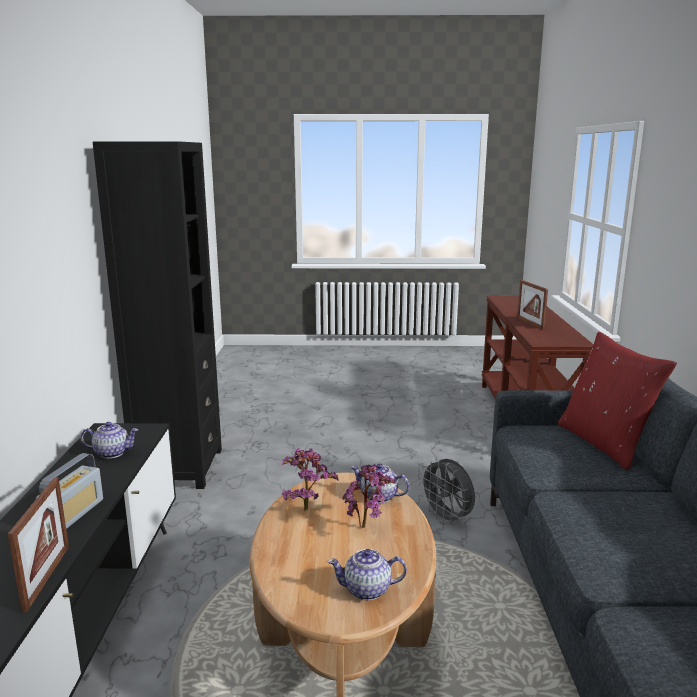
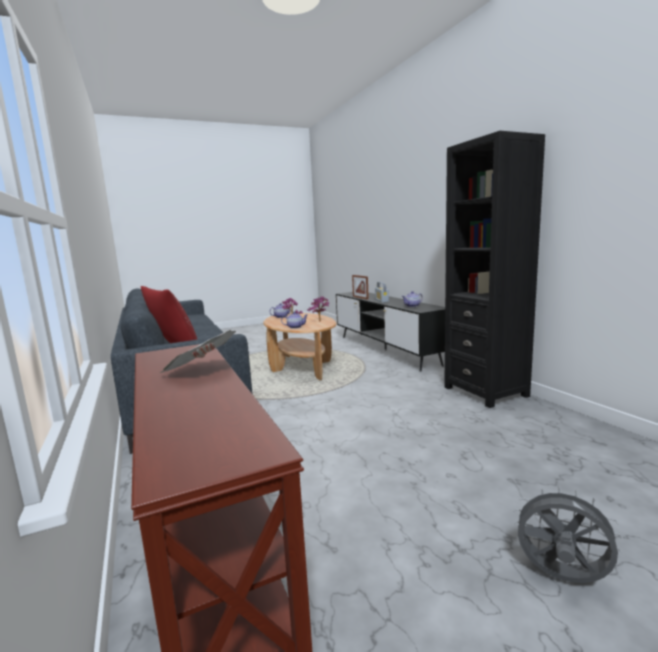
camera: 155 degrees right, 5 degrees down
grey fan [419,458,475,526] -> grey fan moved to [513,486,623,583]
picture frame [517,280,548,329] -> newspaper [160,330,236,373]

